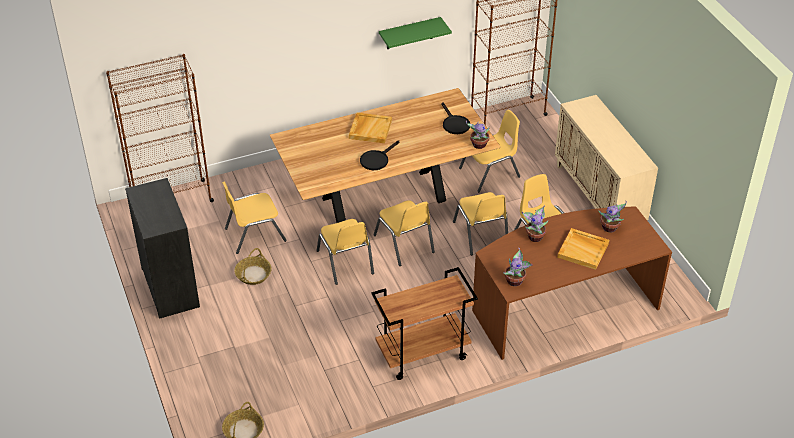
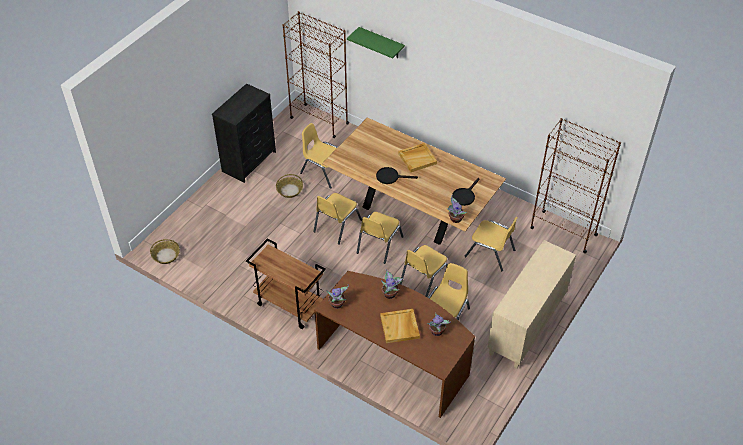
camera: 55 degrees right, 5 degrees up
green shelf [379,17,452,49] -> green shelf moved to [347,27,405,58]

